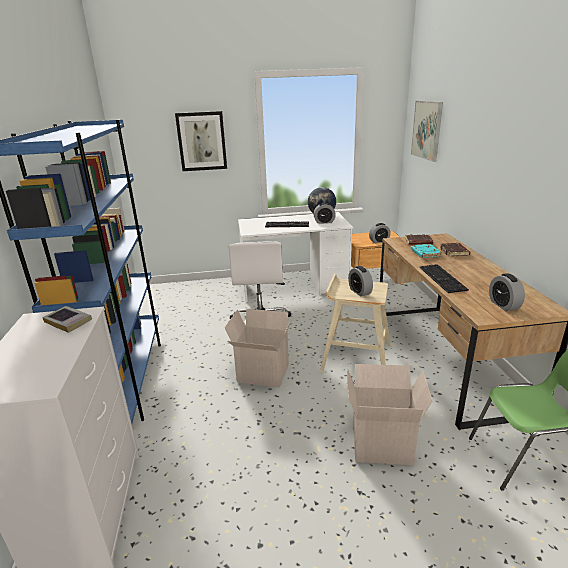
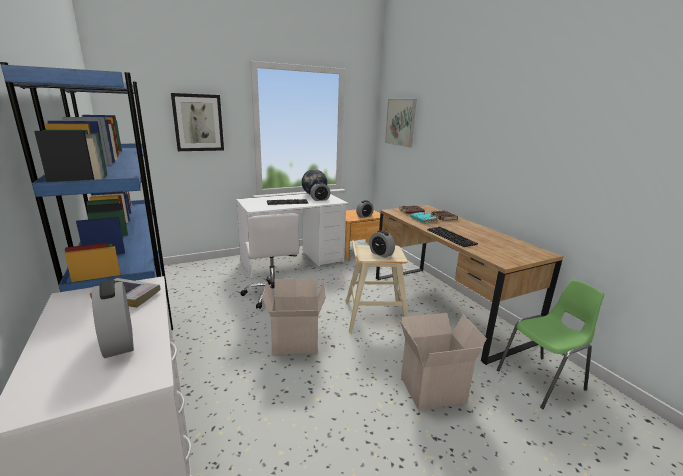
camera: 20 degrees left, 5 degrees down
alarm clock [489,273,525,311] -> alarm clock moved to [92,280,134,358]

